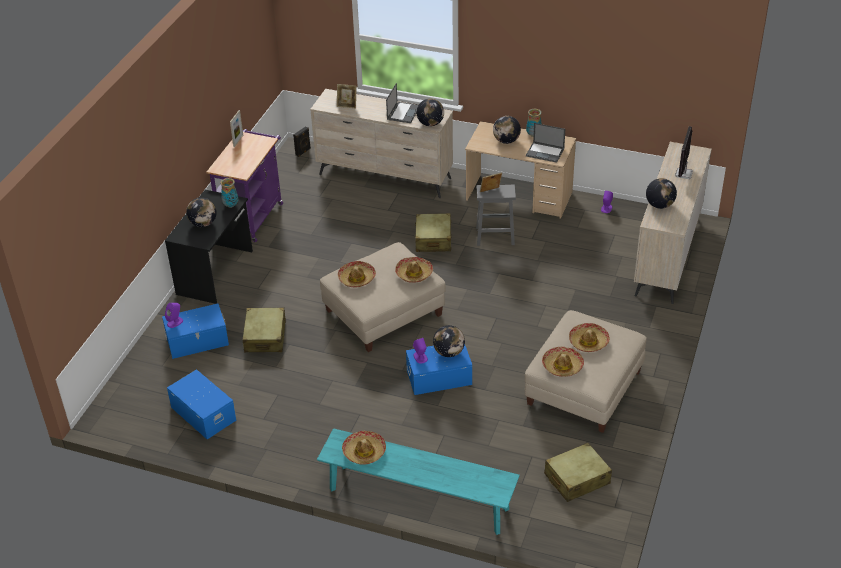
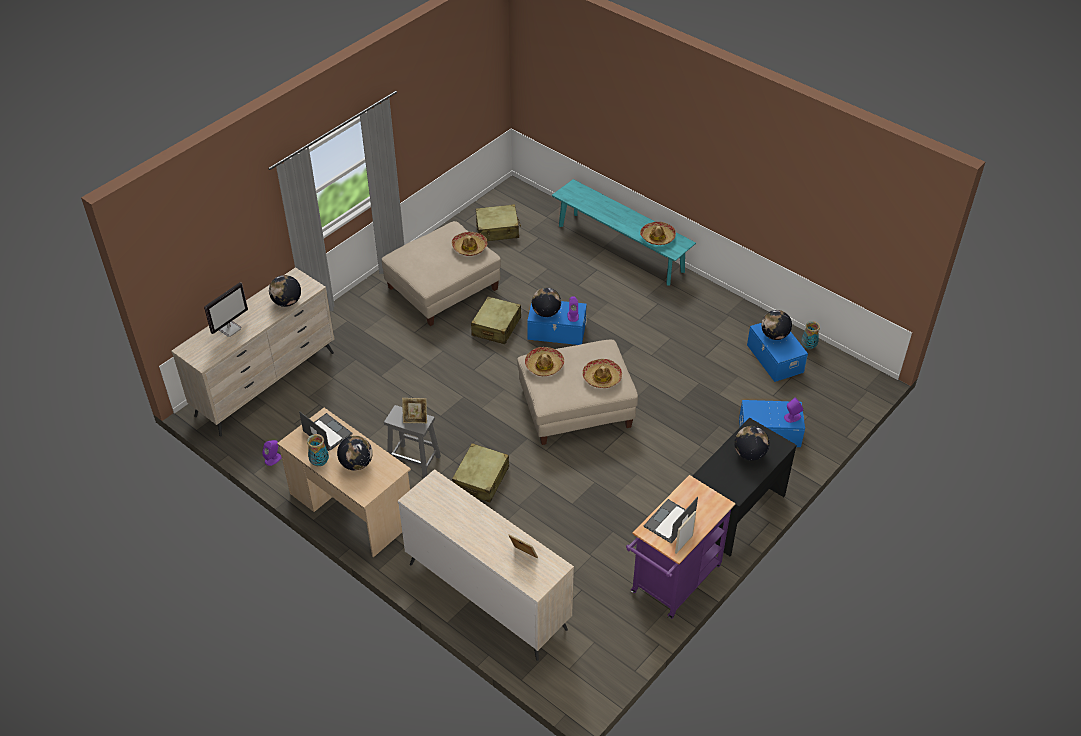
camera: 160 degrees left, 5 degrees up
vase [220,178,238,208] -> vase moved to [801,321,820,349]
beige suitcase [243,308,286,352] -> beige suitcase moved to [471,297,521,344]
black speaker [293,126,311,157] -> none
laptop [386,83,418,123] -> laptop moved to [644,497,698,543]
globe [417,98,444,126] -> globe moved to [761,310,792,340]
hat [569,323,610,352] -> none

